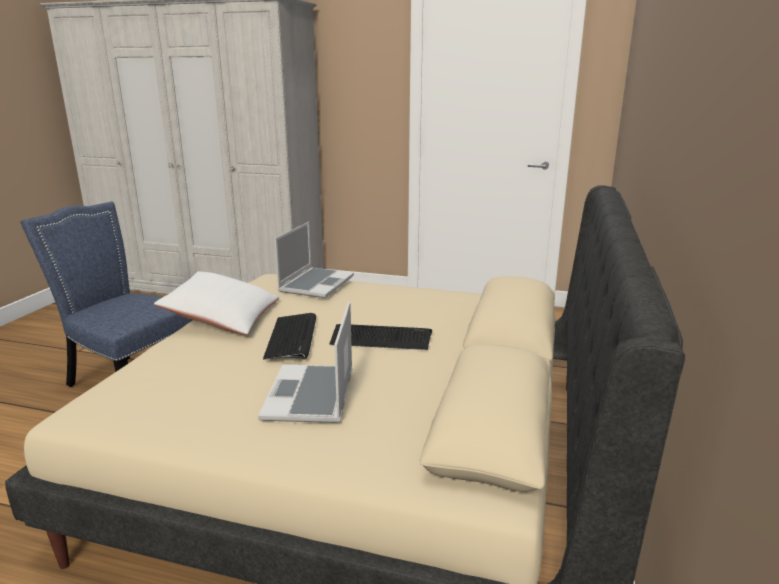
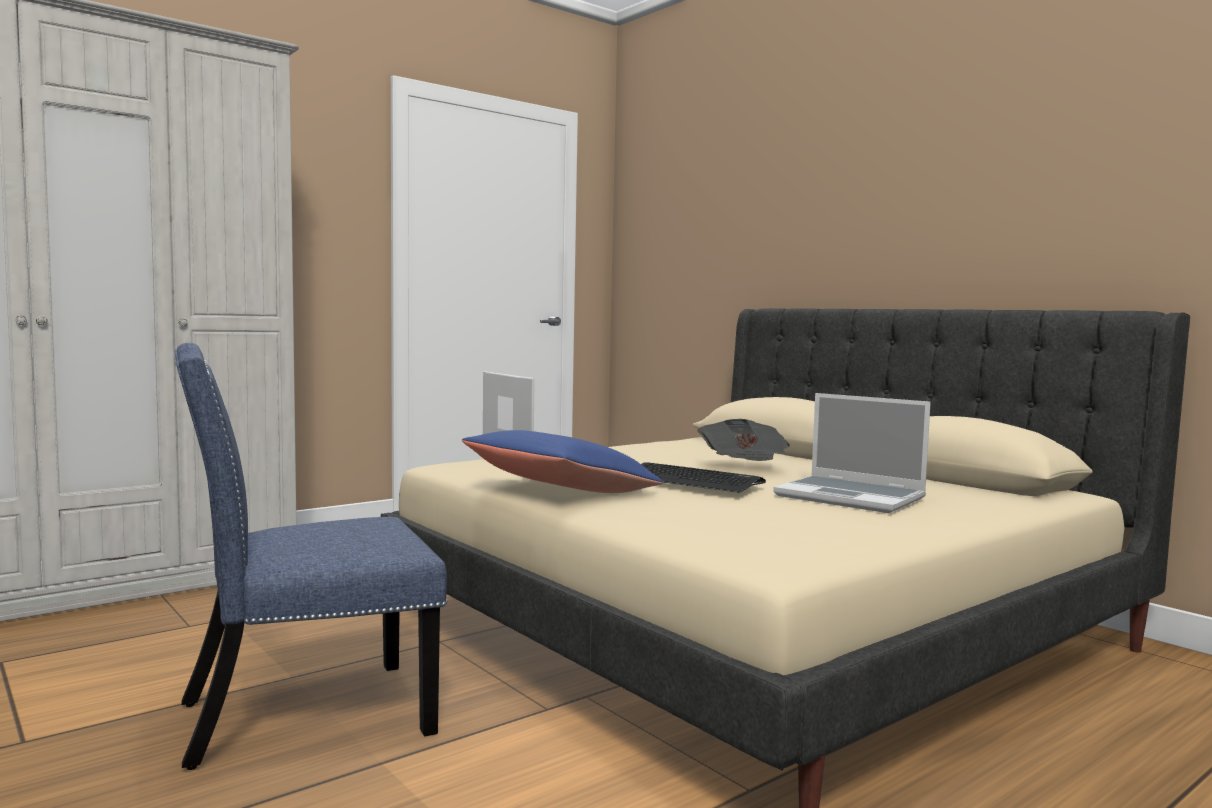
camera: 55 degrees left, 15 degrees down
white pillow [154,271,279,335] -> blue pillow [462,430,663,493]
keyboard [330,324,432,350] -> newspaper [697,419,790,461]

